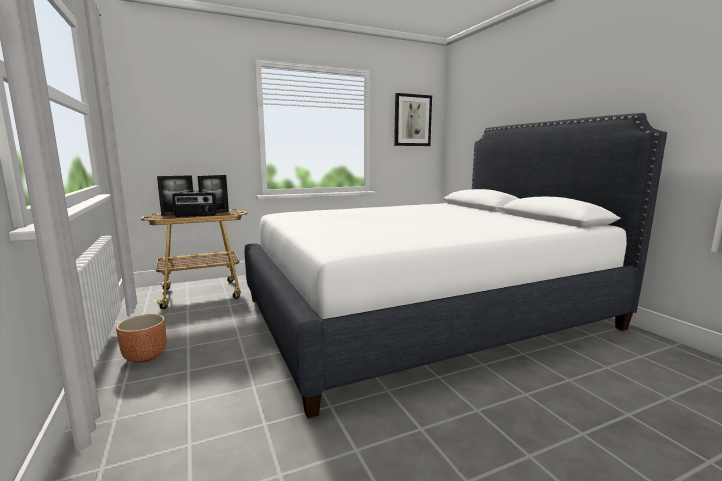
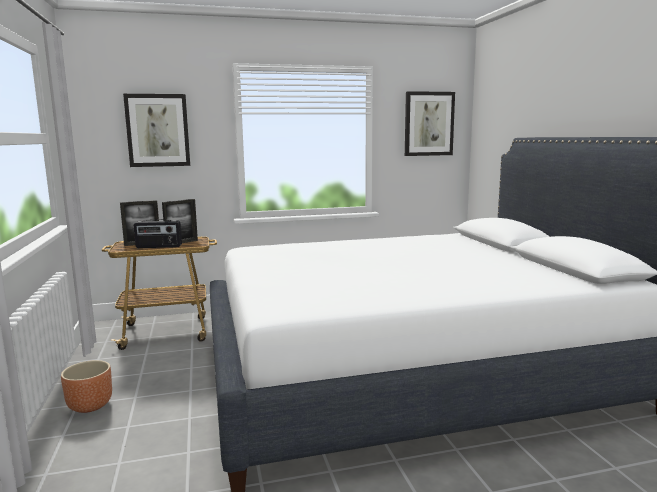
camera: 10 degrees right, 0 degrees up
none -> picture [123,94,190,167]

